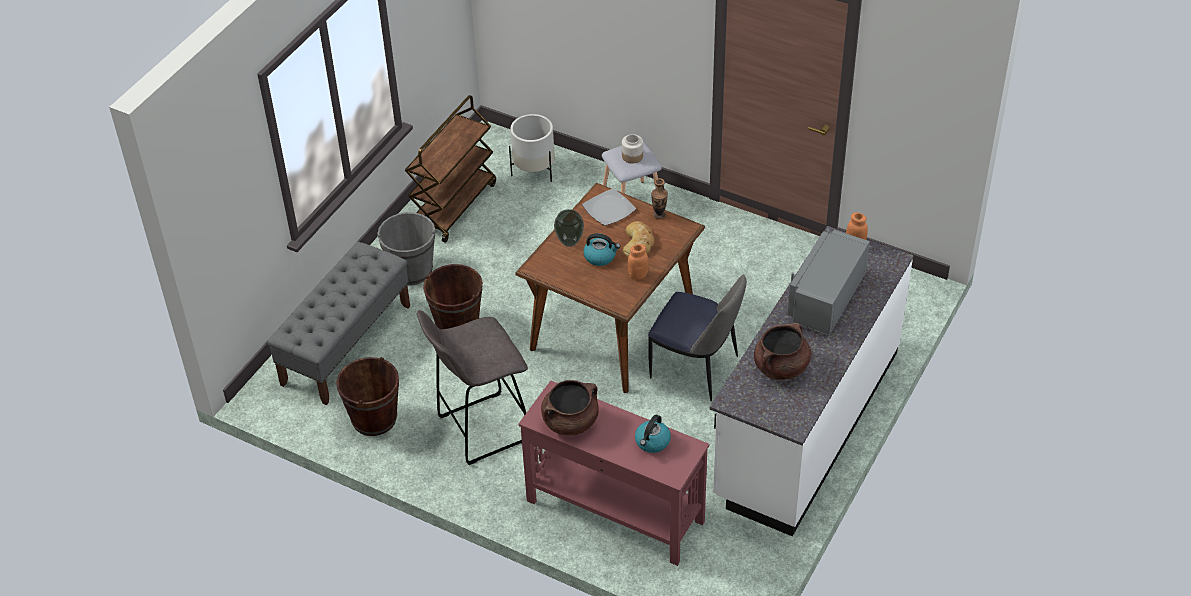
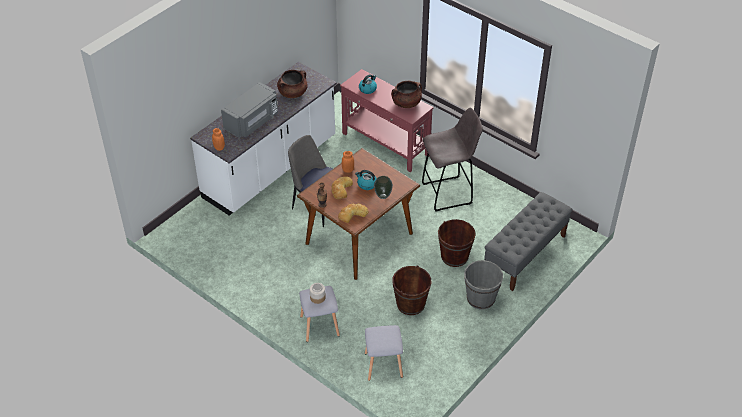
camera: 170 degrees left, 0 degrees up
brown bucket [336,357,399,436] -> brown bucket moved to [392,265,431,315]
brown cart [405,95,496,243] -> none
white planter [509,114,555,182] -> grey stool [365,325,403,381]
plate [582,188,636,226] -> bread [338,204,369,223]

